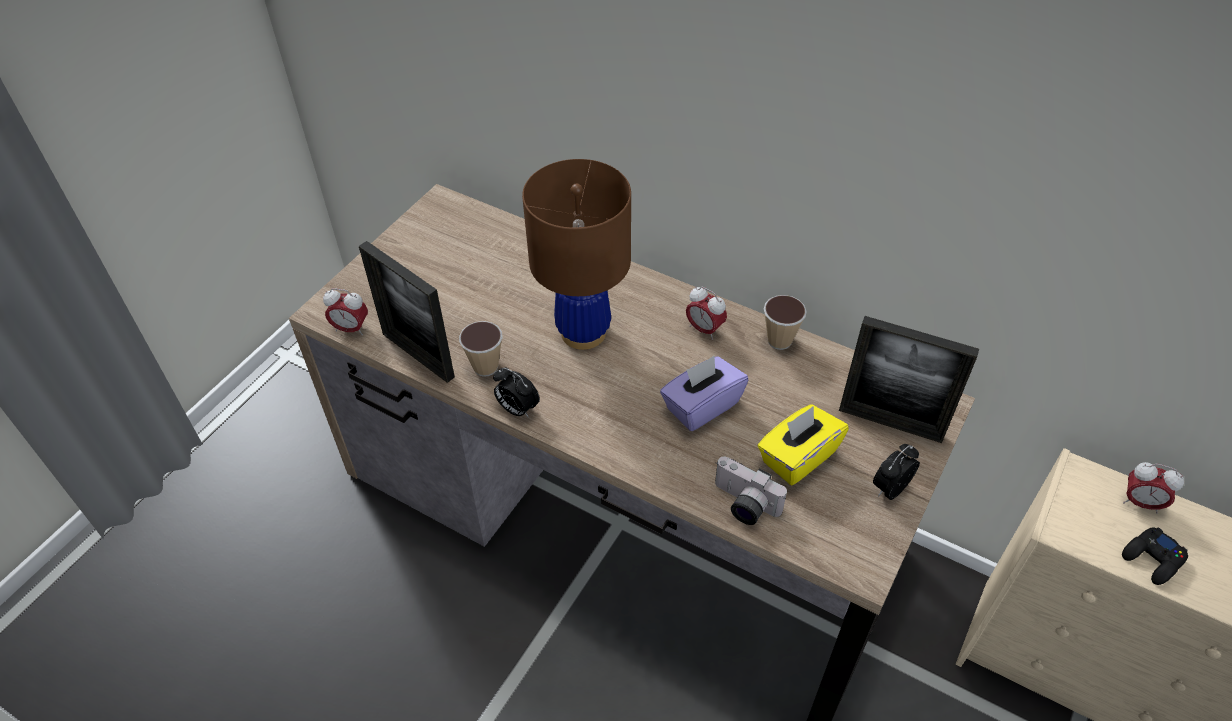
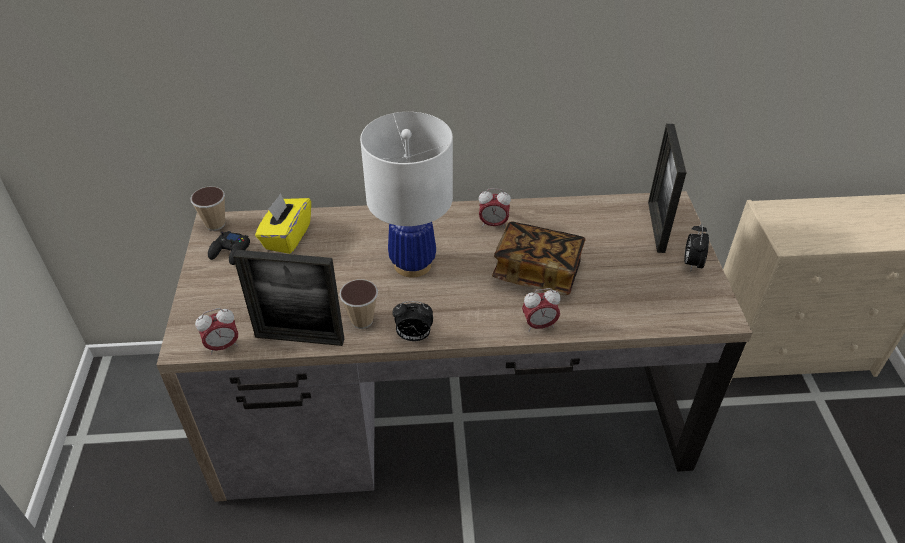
camera: 35 degrees left, 5 degrees down
brown table lamp [522,159,631,350] -> white table lamp [360,112,453,277]
purple tissue box [660,356,749,431] -> book [492,221,586,295]
camera [715,457,787,525] -> none
yellow tissue box [757,404,849,485] -> yellow tissue box moved to [255,193,311,254]
cup [764,295,807,350] -> cup moved to [190,187,225,231]
picture frame [839,316,979,443] -> picture frame turned 105 degrees clockwise [648,124,686,253]
black game controller [1122,527,1188,585] -> black game controller moved to [208,231,250,265]
alarm clock [1123,462,1184,514] -> alarm clock moved to [522,288,561,332]

